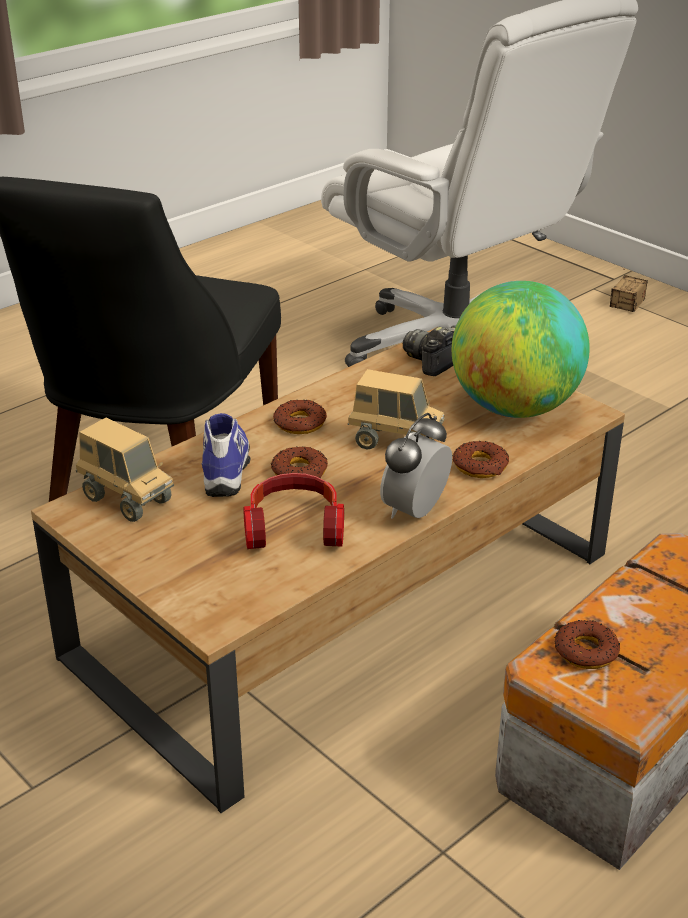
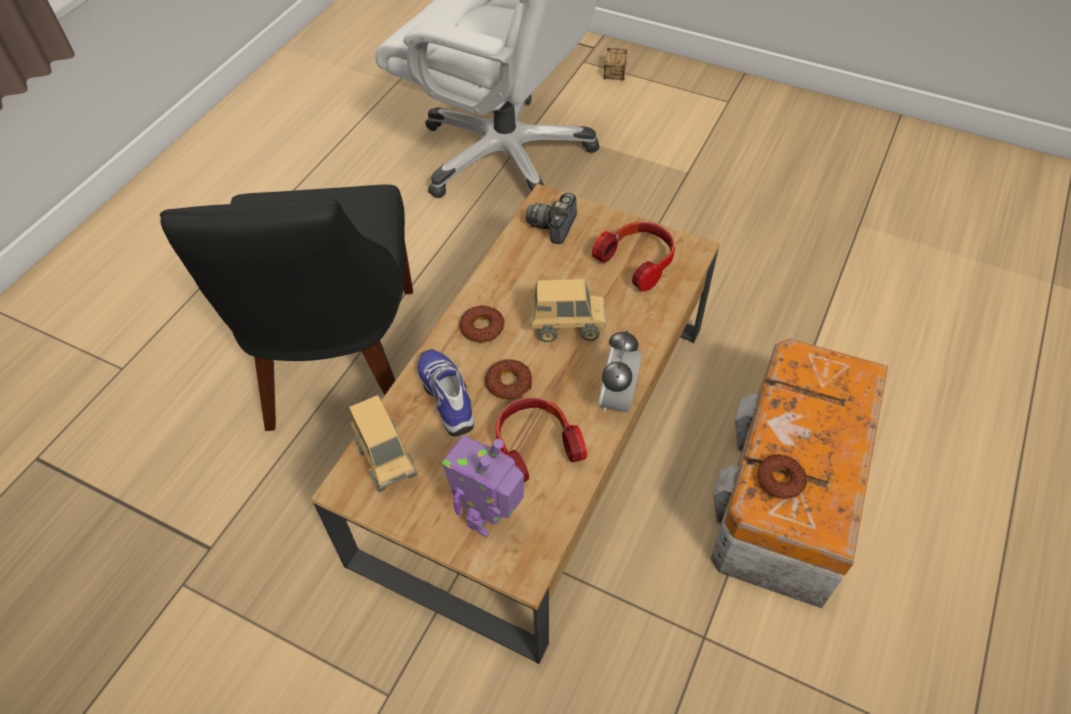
camera: 20 degrees left, 20 degrees up
toy truck [76,418,174,522] -> toy truck turned 45 degrees clockwise [349,395,417,492]
globe [452,281,590,418] -> headphones [592,222,675,292]
donut [453,441,509,478] -> none
none -> toy robot [442,436,524,537]

